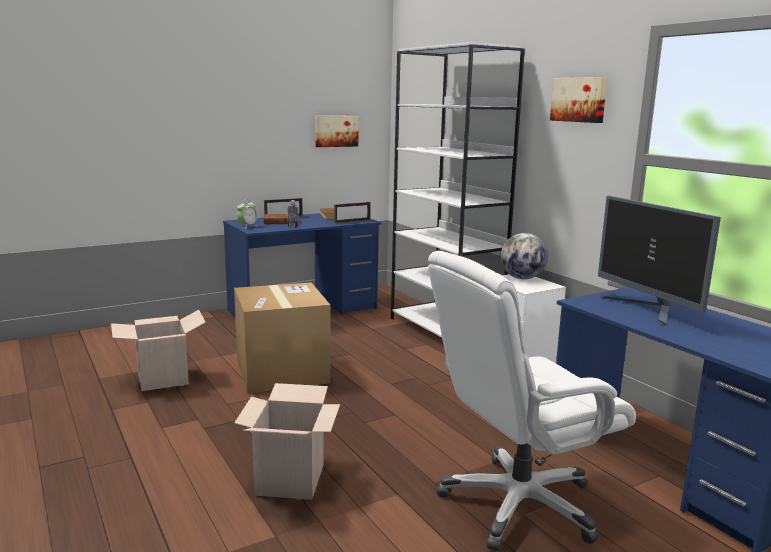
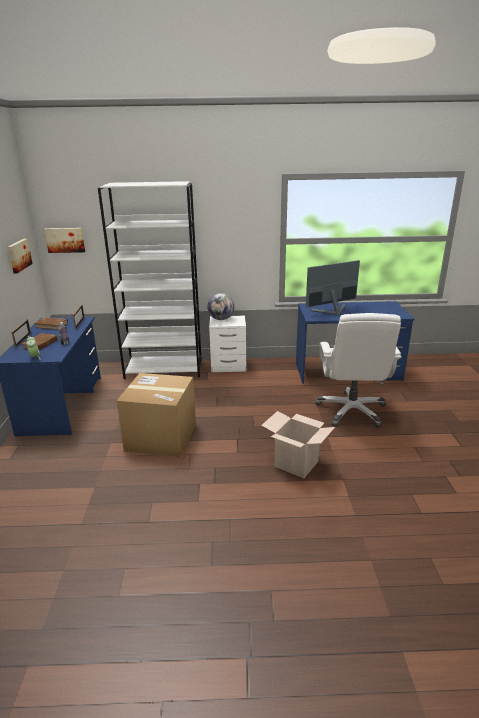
camera: 60 degrees left, 10 degrees up
cardboard box [111,310,206,391] -> none
picture [550,77,607,123] -> picture moved to [44,228,85,253]
monitor [598,196,721,326] -> monitor turned 150 degrees clockwise [306,260,360,315]

